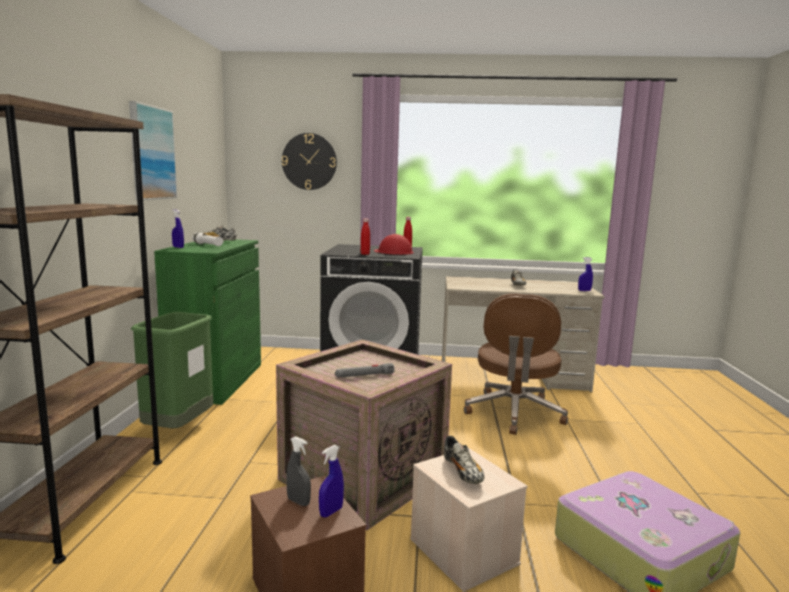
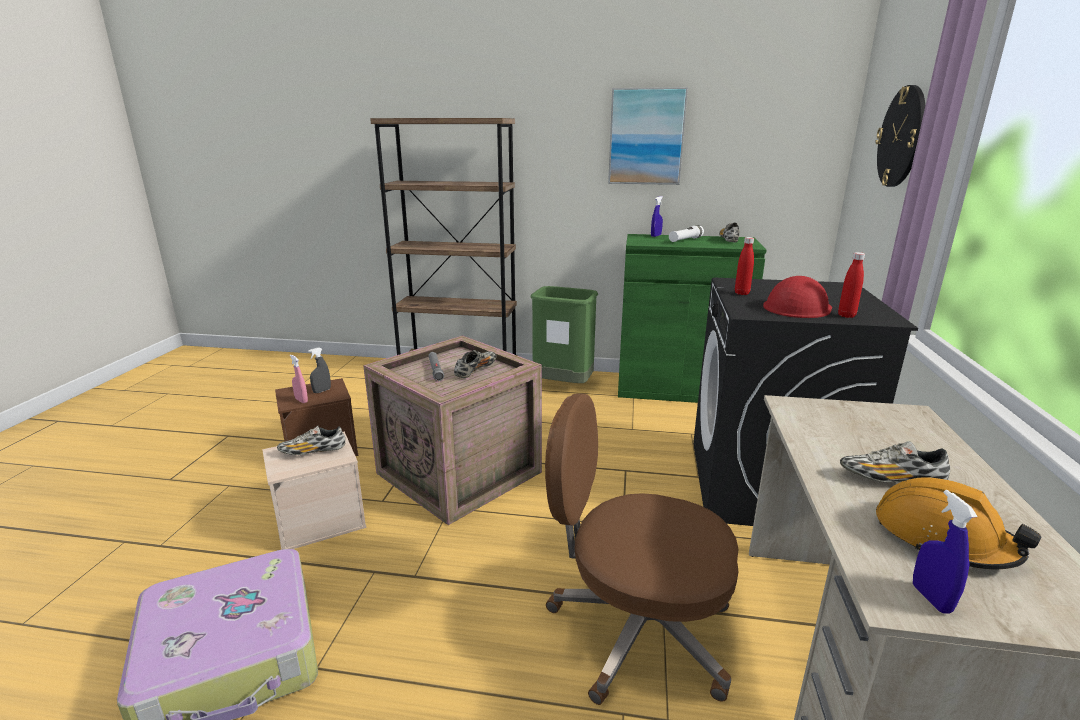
camera: 95 degrees right, 10 degrees up
blue spray bottle [319,445,344,517] -> pink spray bottle [290,355,308,403]
none -> shoe [454,350,497,378]
none -> orange hard hat [876,477,1041,569]

